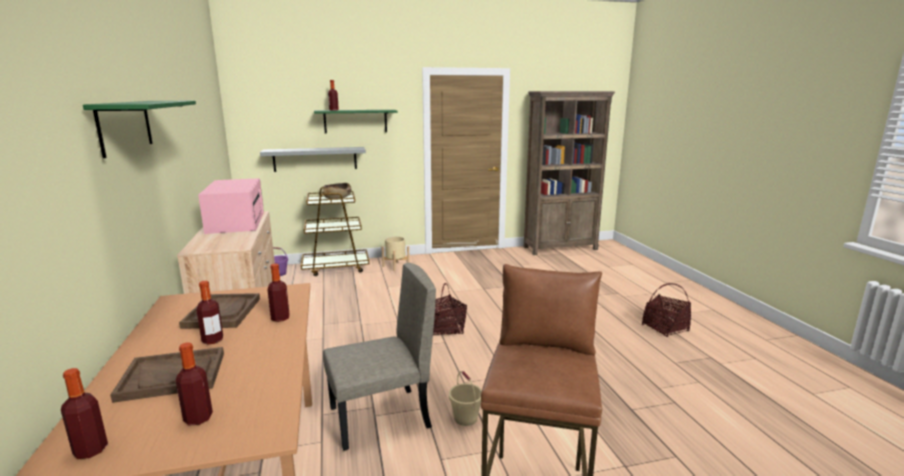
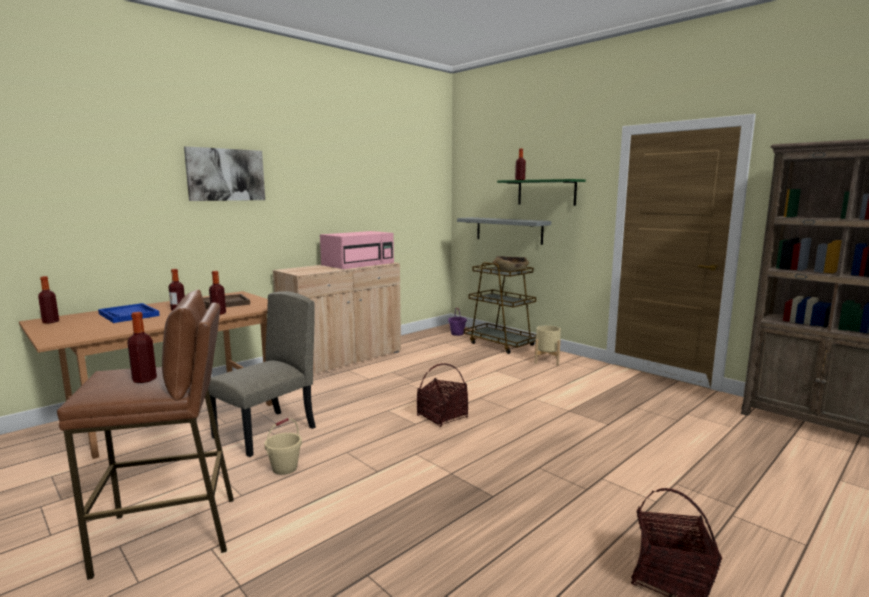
camera: 60 degrees right, 5 degrees down
green shelf [83,101,196,158] -> picture [184,146,265,201]
brown tray [110,347,224,403] -> blue tray [98,303,160,323]
bottle [176,342,213,426] -> bottle moved to [127,312,157,383]
beige chair [323,263,436,451] -> beige chair turned 90 degrees counterclockwise [208,291,316,457]

